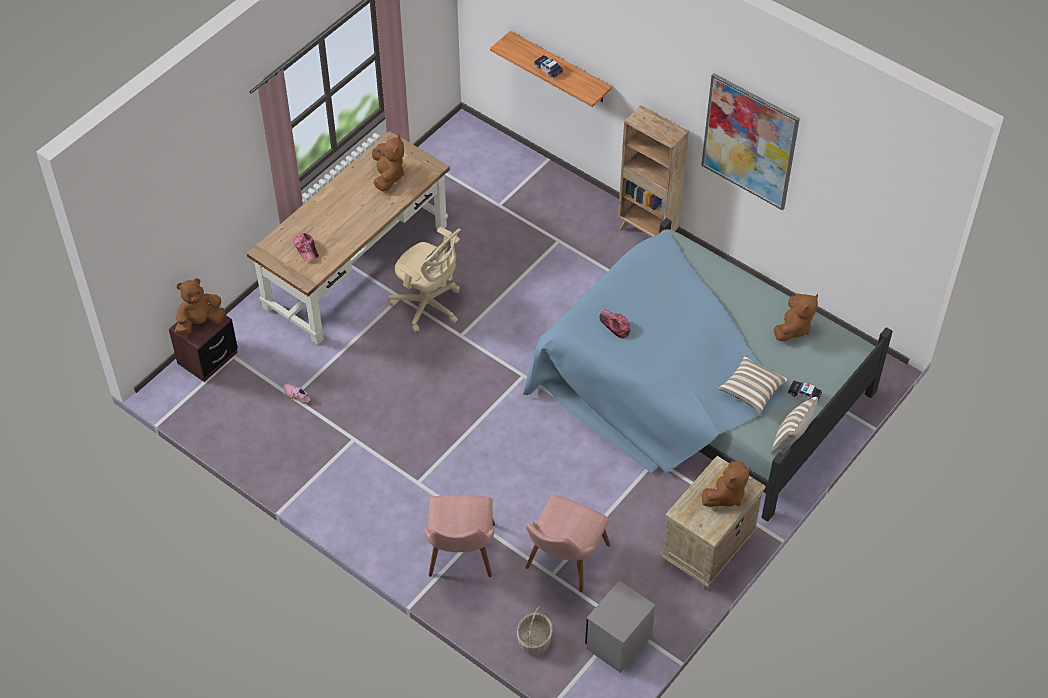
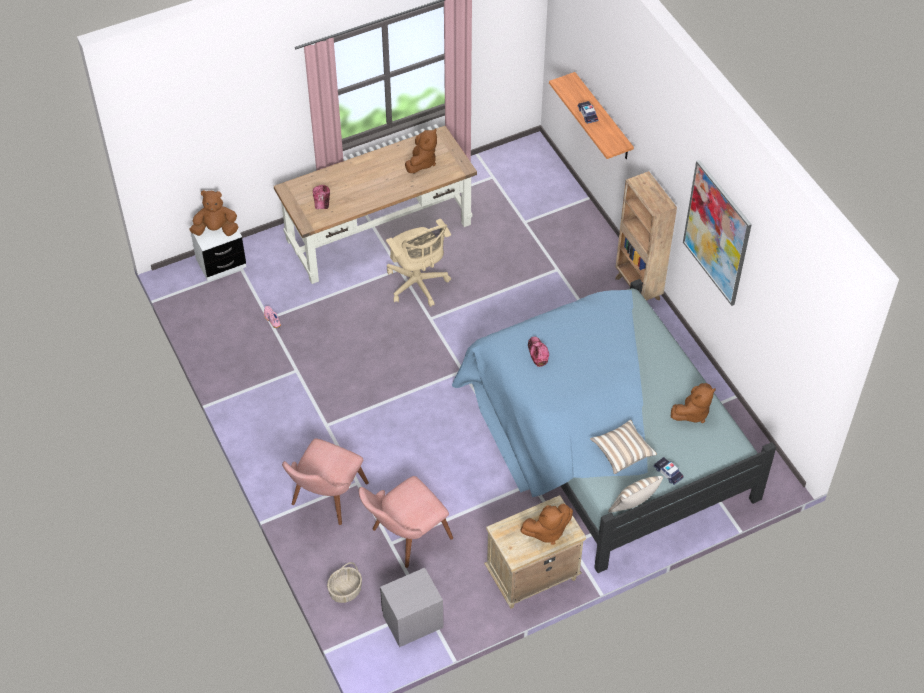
camera: 25 degrees right, 0 degrees up
brown nightstand [169,303,238,382] -> white nightstand [190,226,246,281]

